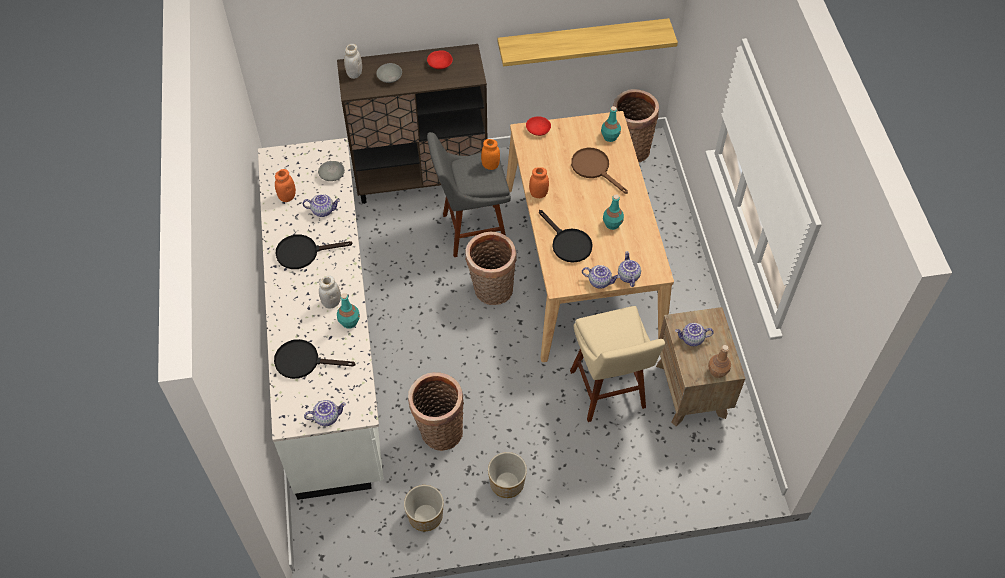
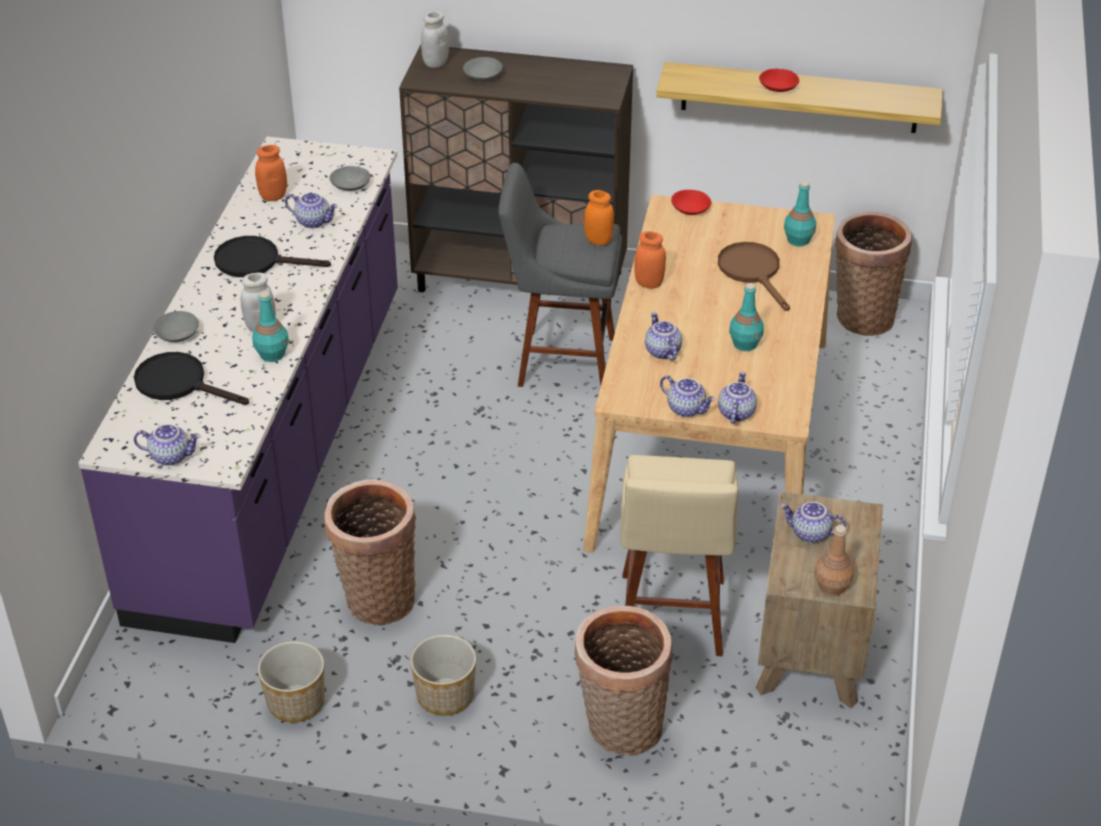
camera: 20 degrees right, 15 degrees down
white counter [258,138,384,500] -> purple counter [79,136,398,643]
red bowl [427,50,453,69] -> red bowl moved to [759,69,799,92]
basket [465,232,517,305] -> basket moved to [575,606,673,755]
black frying pan [539,210,593,263] -> teapot [645,312,682,360]
none -> grey bowl [153,311,199,342]

